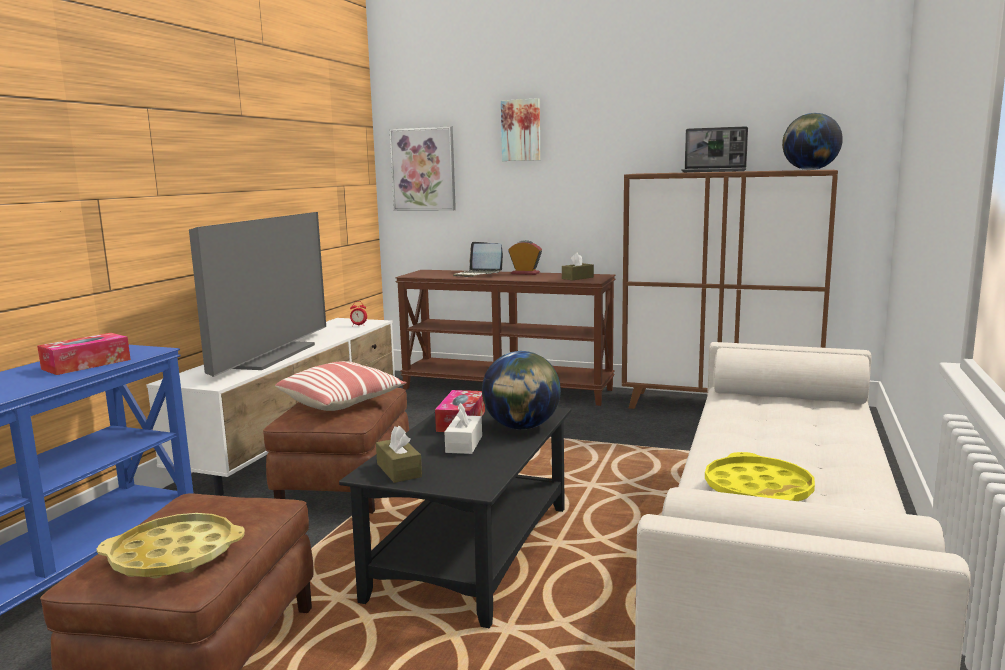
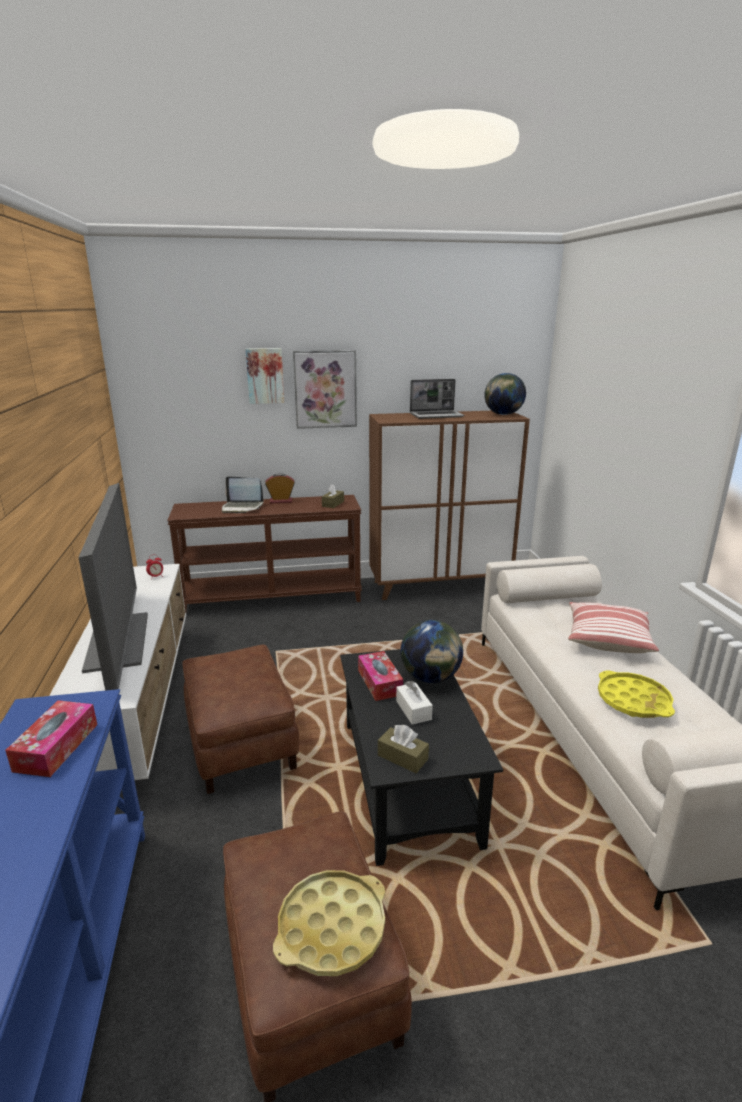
camera: 30 degrees left, 10 degrees up
pillow [275,361,407,411] -> pillow moved to [568,602,659,653]
picture [390,126,456,211] -> picture moved to [293,350,357,429]

